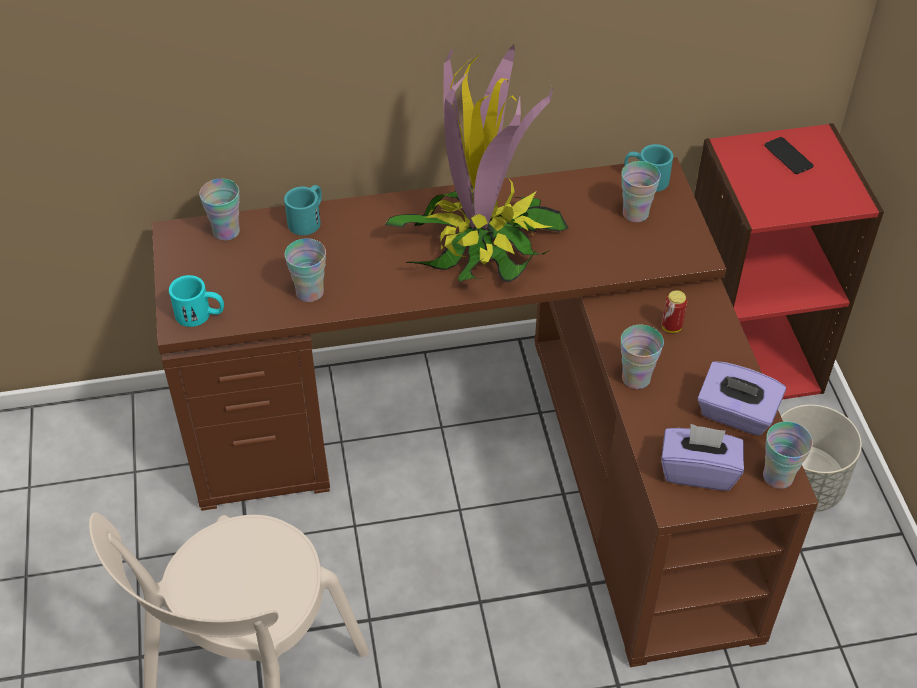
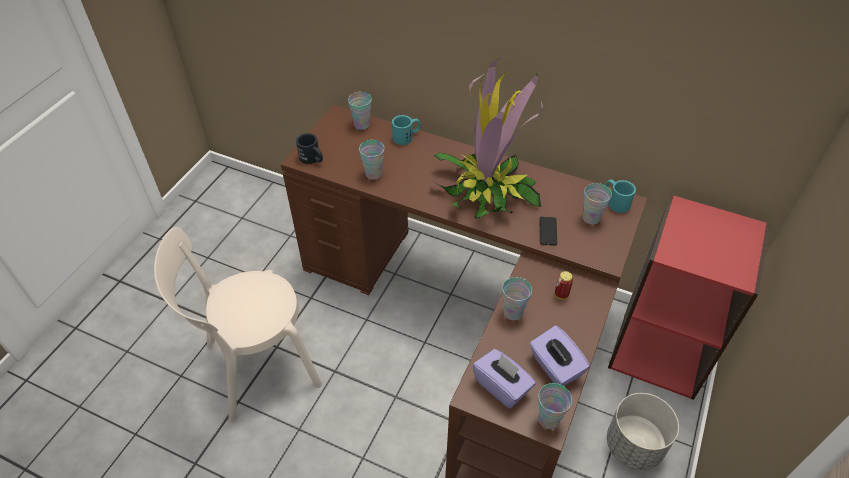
camera: 35 degrees right, 0 degrees up
turquoise mug [169,275,224,327] -> black mug [296,133,323,164]
phone [765,137,813,174] -> phone moved to [539,216,557,246]

